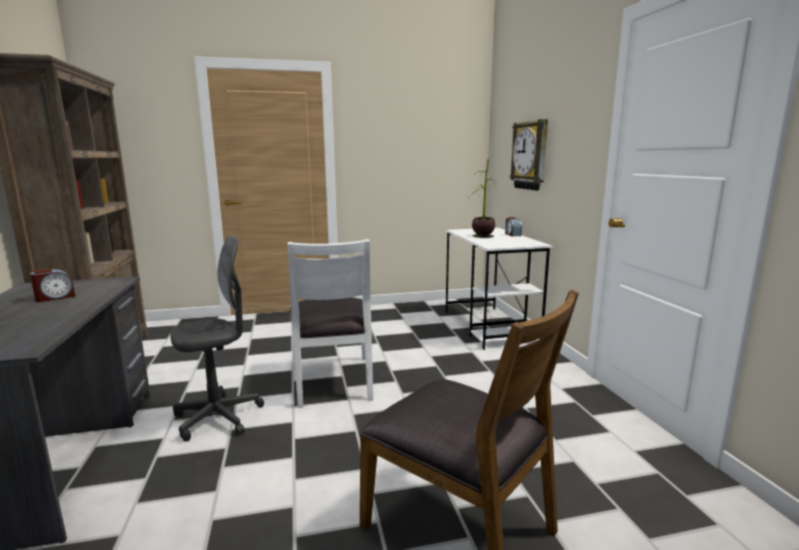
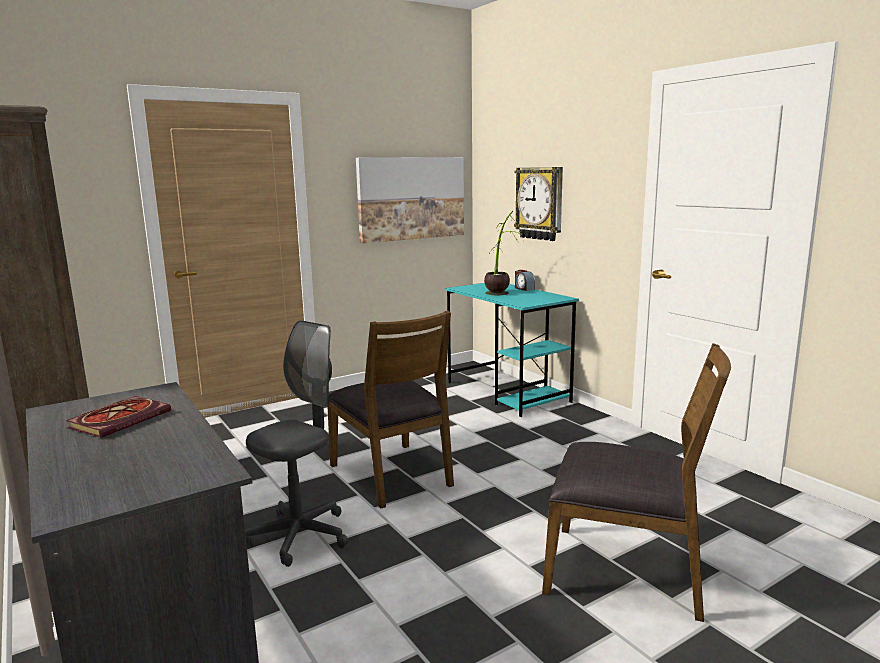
camera: 20 degrees left, 0 degrees up
alarm clock [30,269,75,302] -> book [66,396,171,438]
white chair [288,239,373,408] -> brown chair [327,311,454,509]
white desk [445,228,553,350] -> turquoise desk [445,283,579,417]
none -> picture [356,157,464,243]

